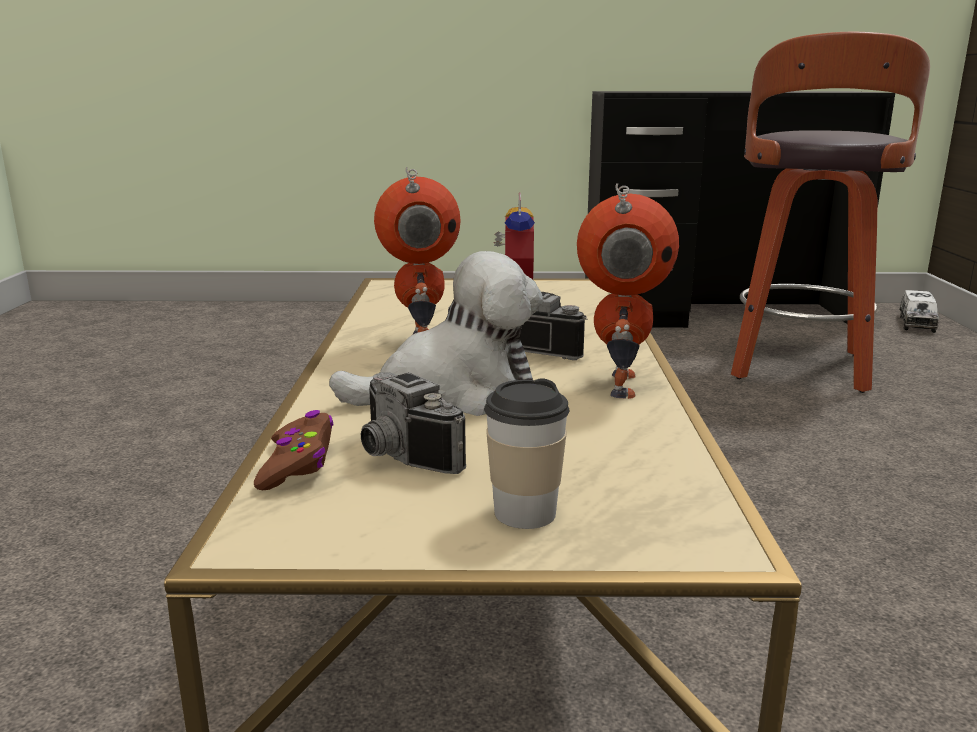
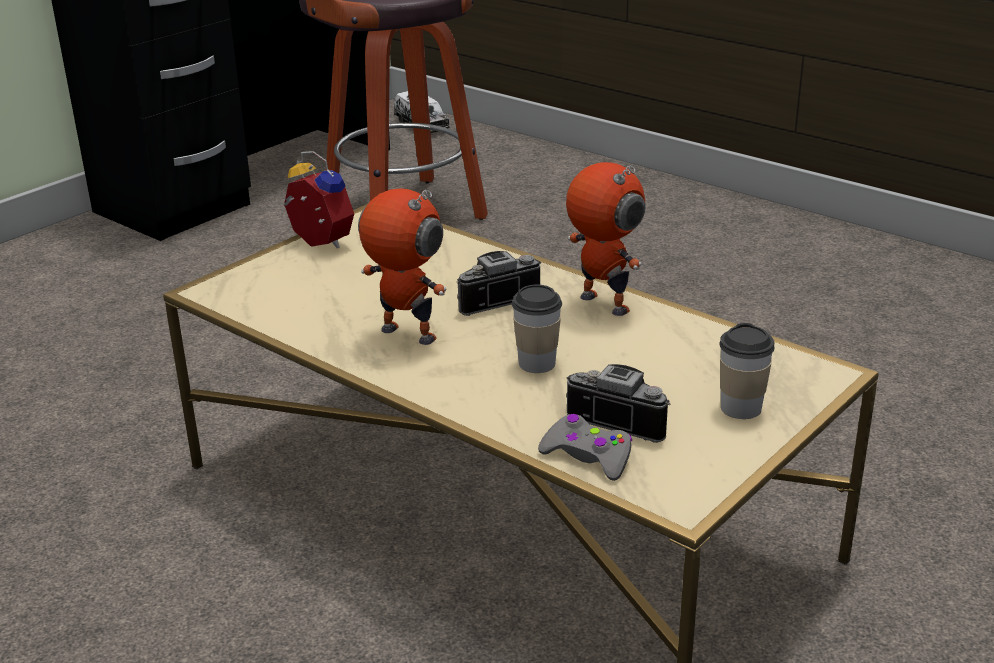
camera: 50 degrees left, 10 degrees up
brown game controller [254,410,333,490] -> grey game controller [538,414,632,481]
plush toy [329,251,543,416] -> cup [512,285,562,373]
camera [361,372,466,474] -> camera turned 150 degrees counterclockwise [566,364,670,443]

